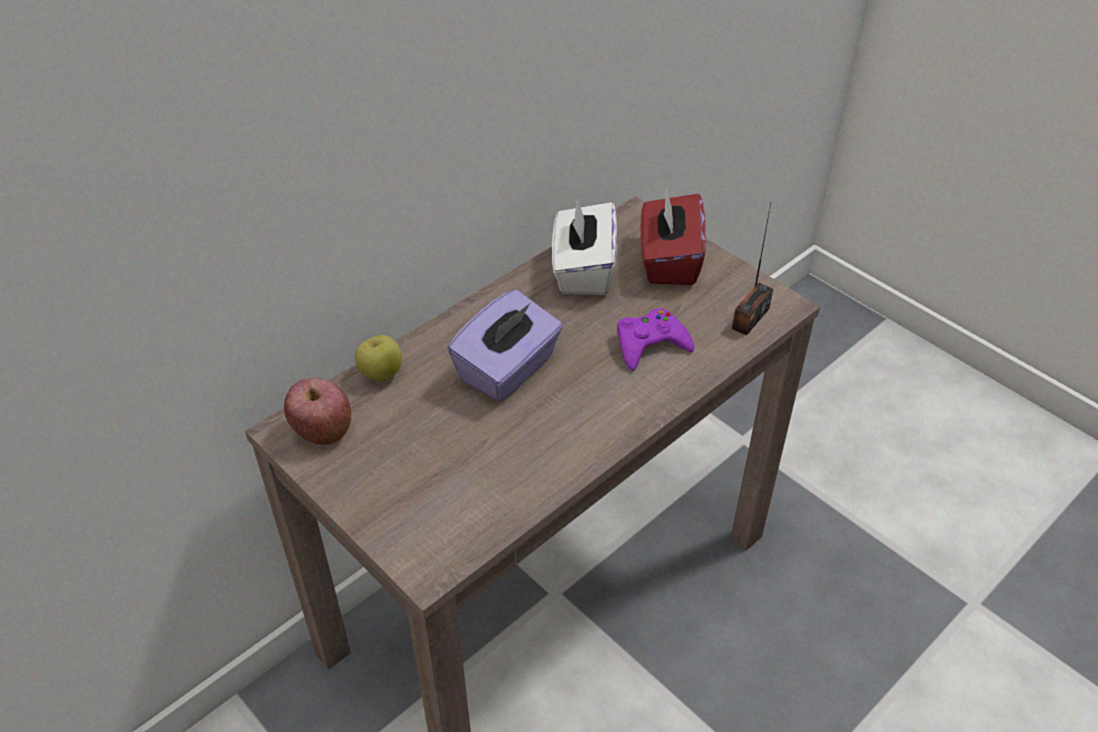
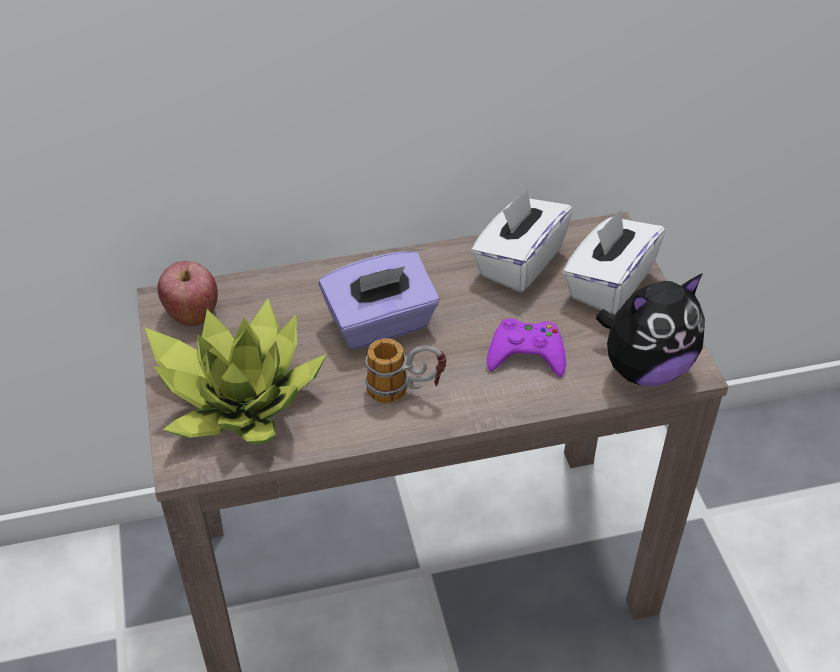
camera: 30 degrees right, 0 degrees up
apple [355,335,402,381] -> none
red tissue box [640,189,706,285] -> white tissue box [563,209,665,315]
radio [732,203,773,336] -> plush toy [596,273,705,386]
none -> potted plant [144,299,327,445]
none -> mug [365,338,446,404]

